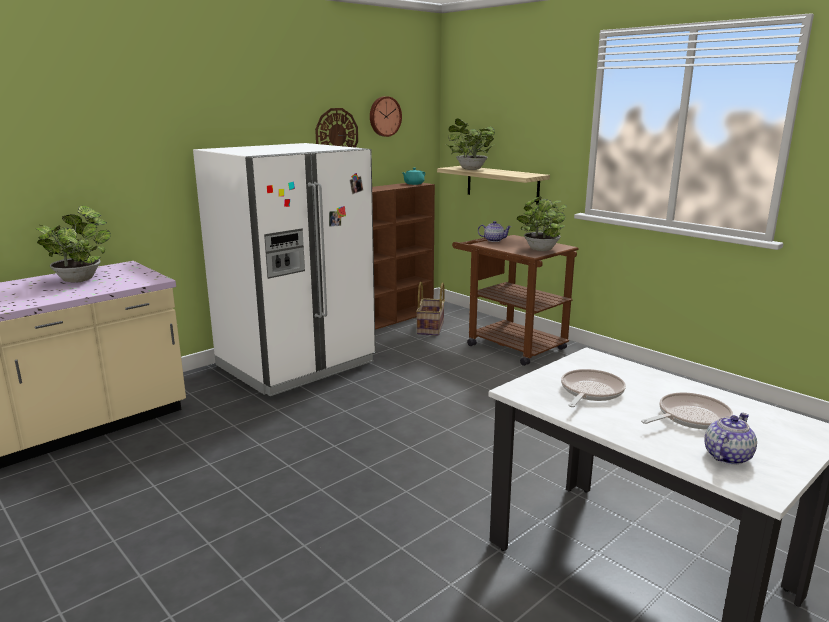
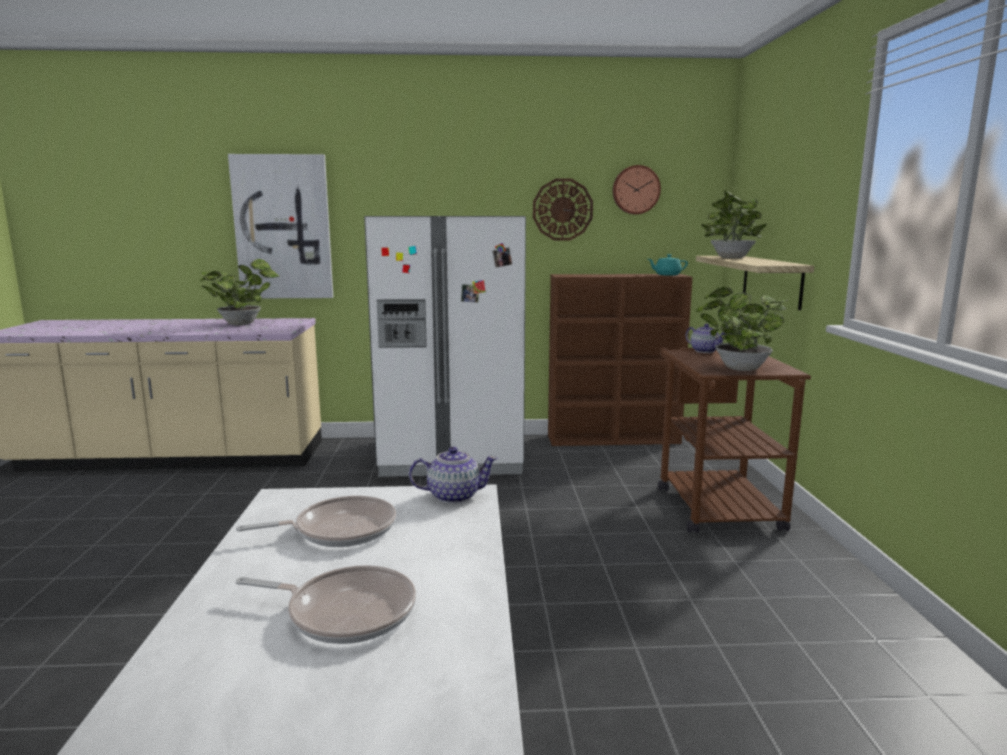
camera: 40 degrees right, 5 degrees down
basket [416,282,445,335] -> none
teapot [704,413,757,465] -> teapot moved to [409,447,498,504]
none -> picture [228,154,333,298]

